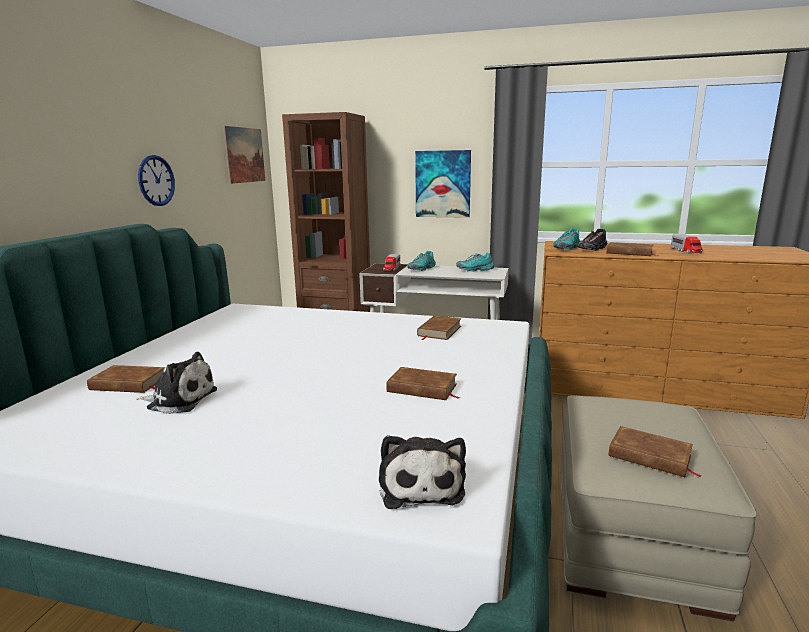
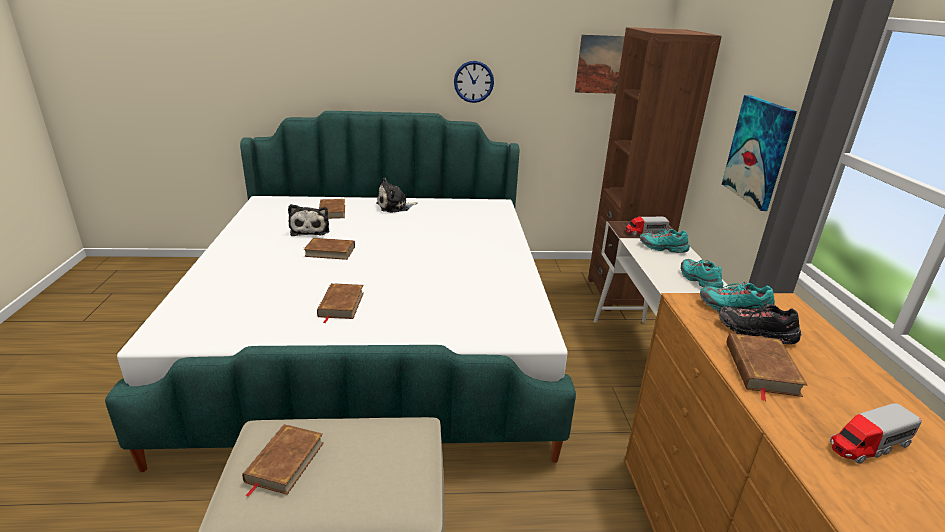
camera: 70 degrees right, 10 degrees up
plush toy [379,435,466,509] -> plush toy moved to [376,178,418,213]
brown book [417,315,462,340] -> brown book moved to [304,238,355,260]

